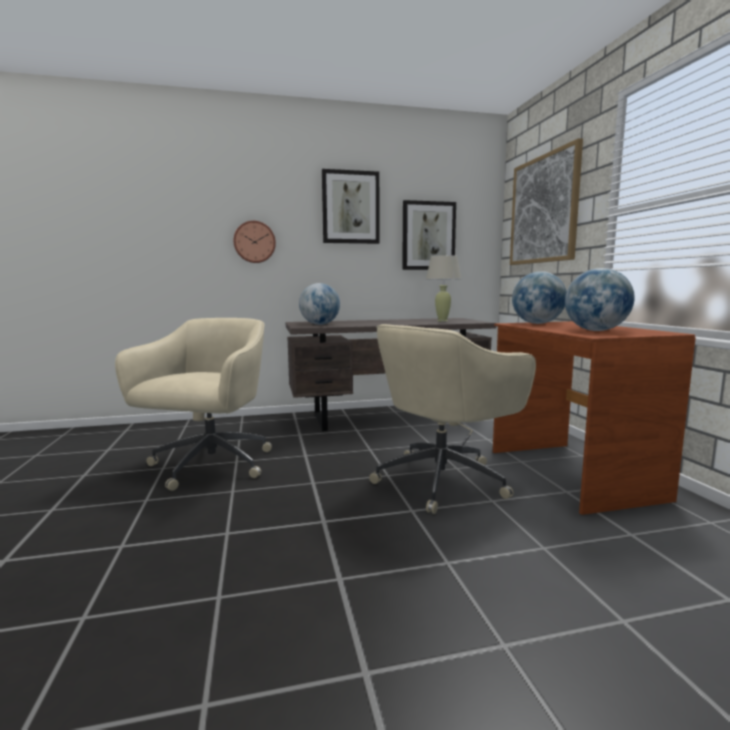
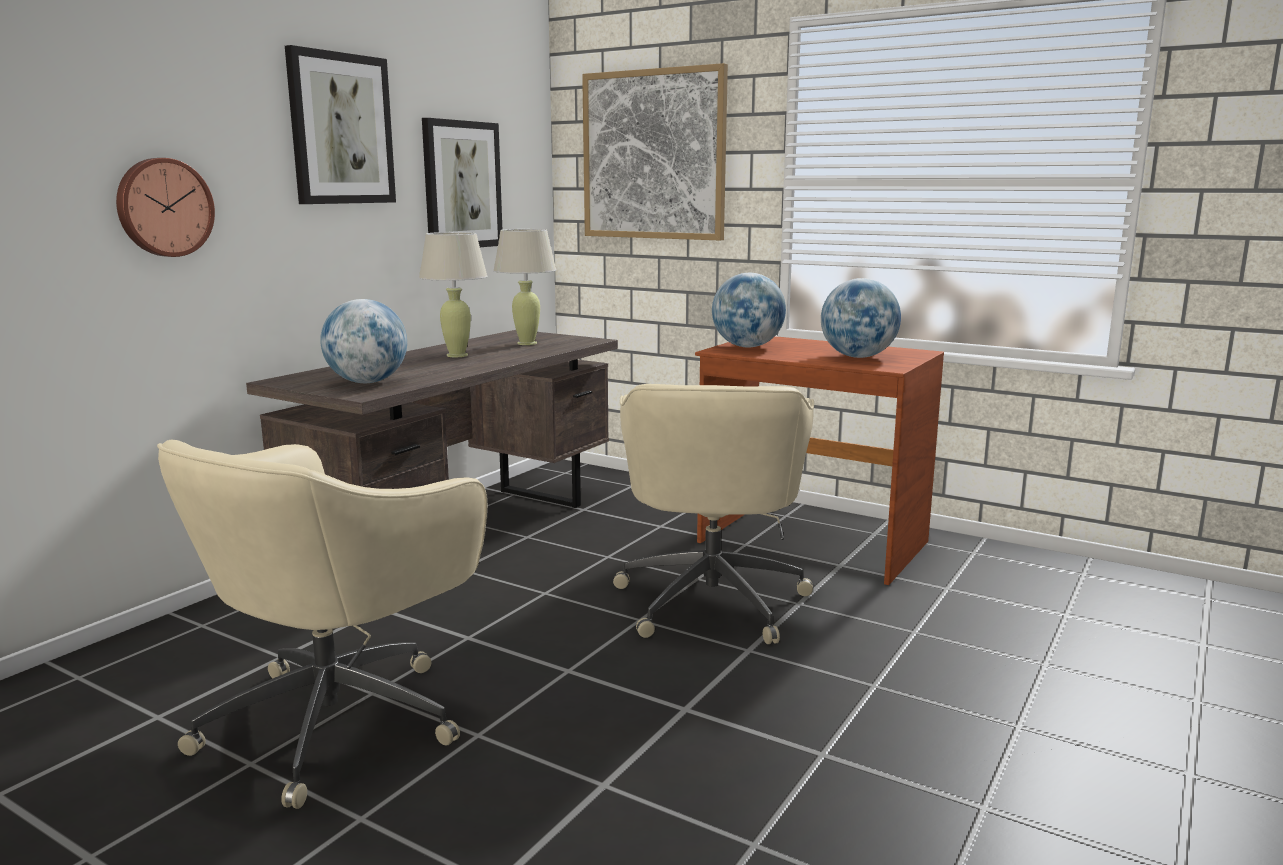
camera: 45 degrees left, 5 degrees up
beige office chair [115,318,272,491] -> beige office chair turned 120 degrees counterclockwise [157,440,487,809]
none -> beige table lamp [419,232,487,357]

